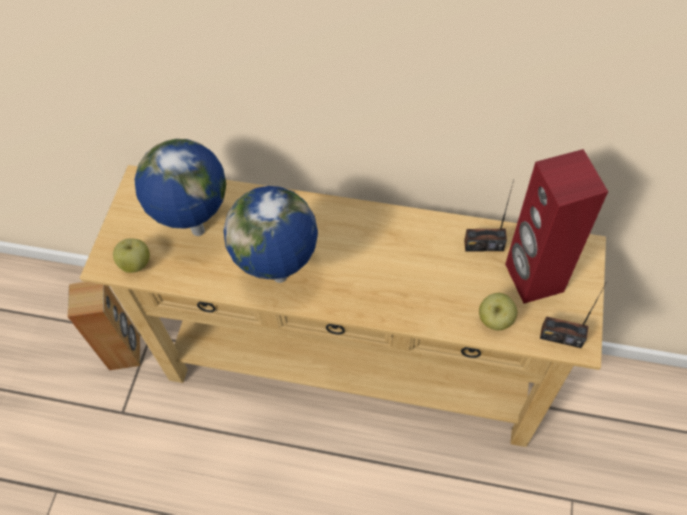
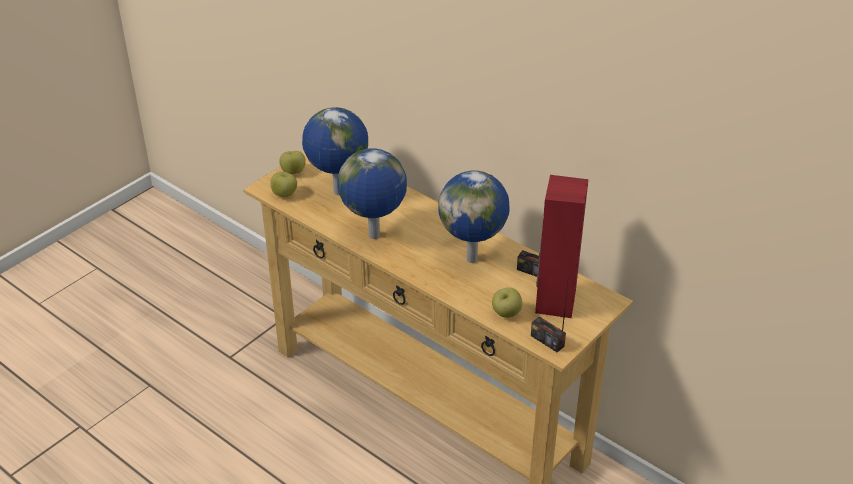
camera: 25 degrees right, 20 degrees down
brown speaker [68,282,140,370] -> none
none -> apple [279,151,306,174]
none -> globe [438,171,510,263]

